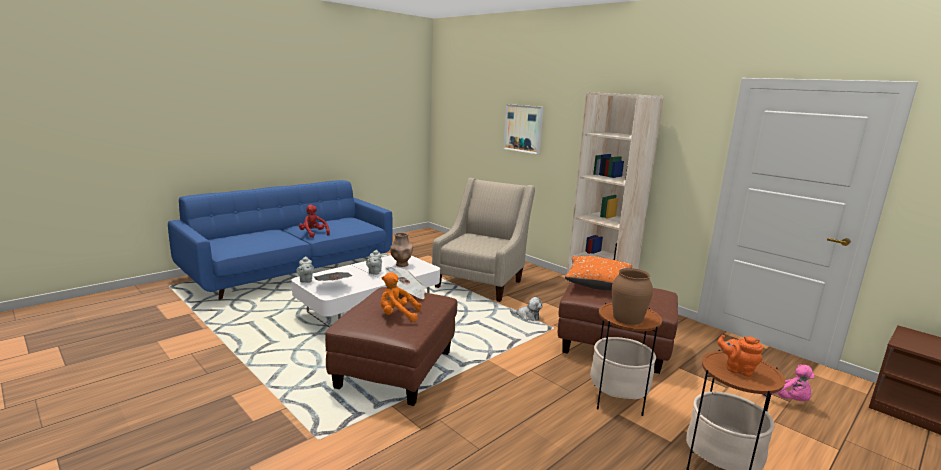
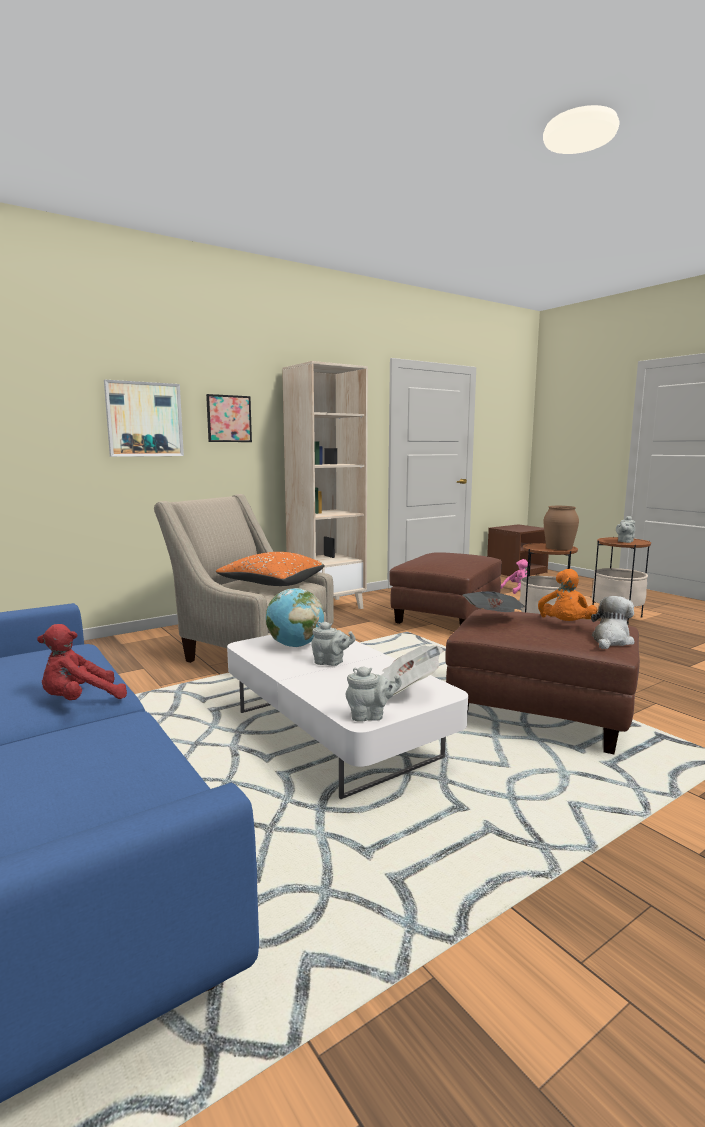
camera: 80 degrees left, 5 degrees down
brown vase [390,232,413,267] -> globe [266,588,324,647]
plush toy [510,297,542,321] -> plush toy moved to [591,596,634,649]
orange pillow [565,256,633,290] -> orange pillow moved to [216,552,325,586]
orange teapot [717,335,764,377] -> grey teapot [616,516,635,543]
none -> picture [206,394,252,442]

